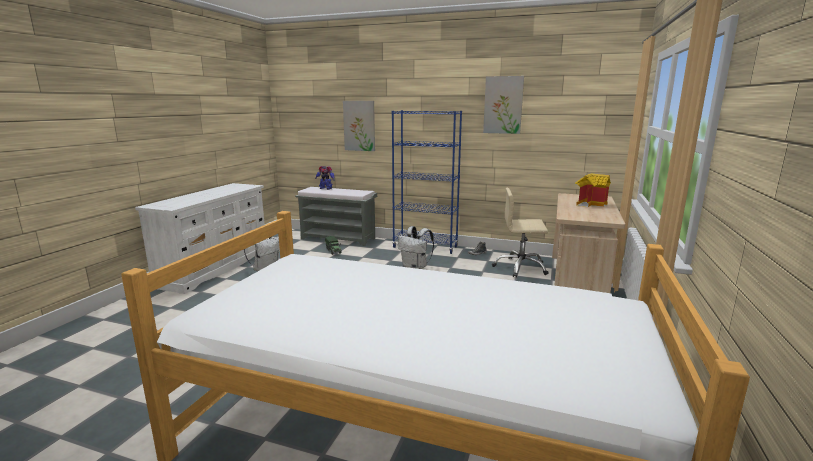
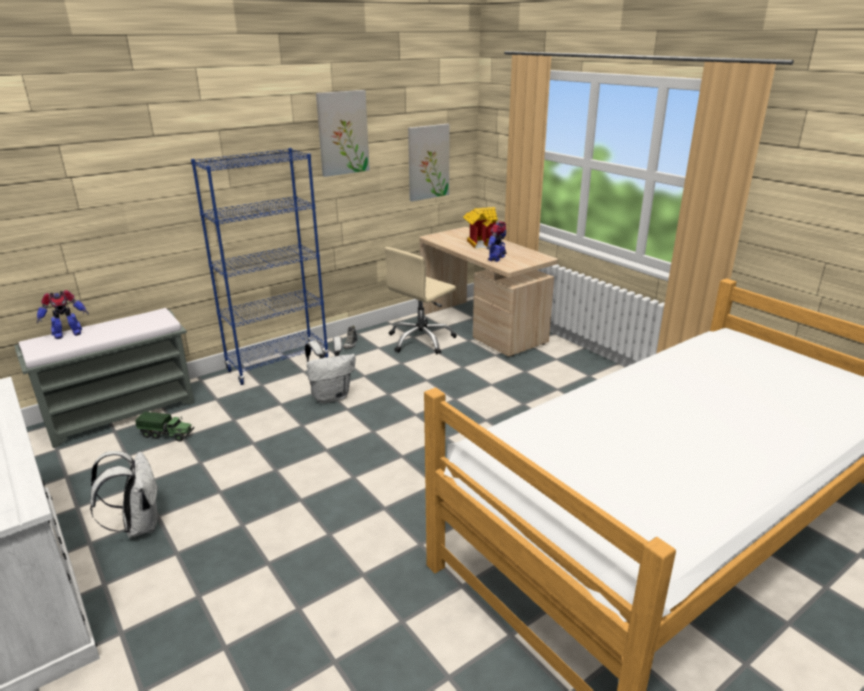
camera: 55 degrees left, 10 degrees up
picture [343,101,375,151] -> picture moved to [408,124,450,201]
none -> toy robot [487,222,507,262]

